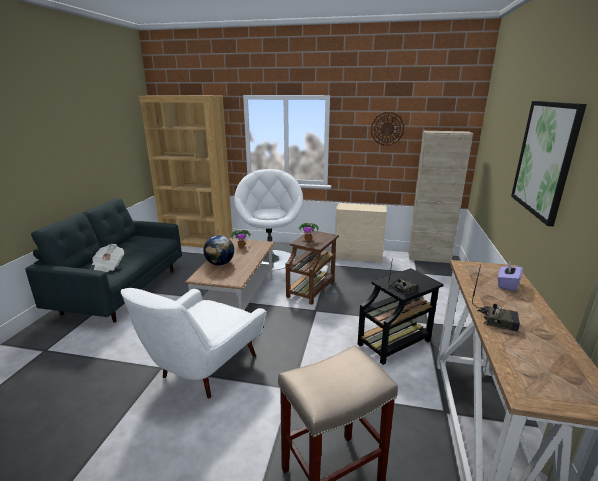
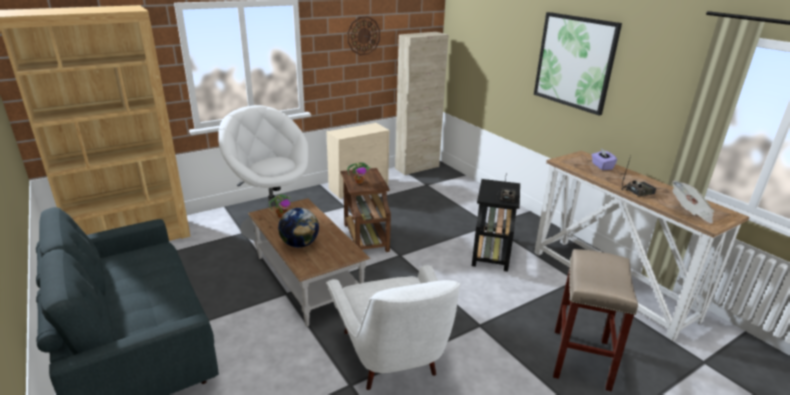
camera: 45 degrees left, 5 degrees up
newspaper [92,244,124,272] -> newspaper moved to [672,180,714,224]

